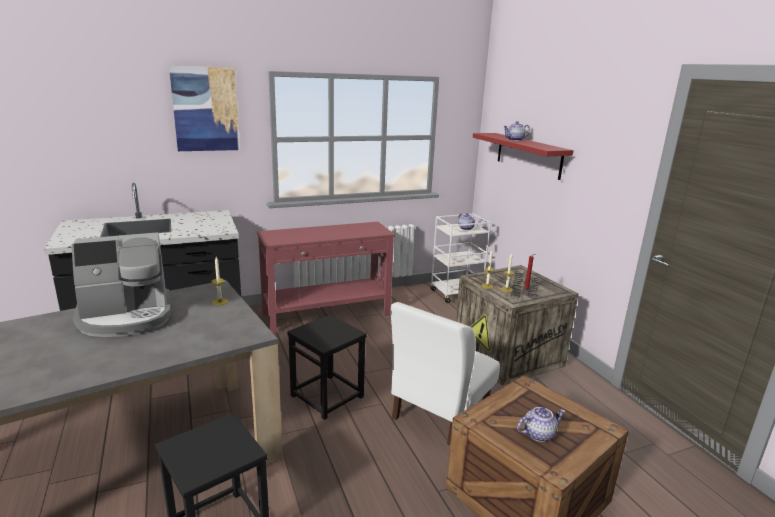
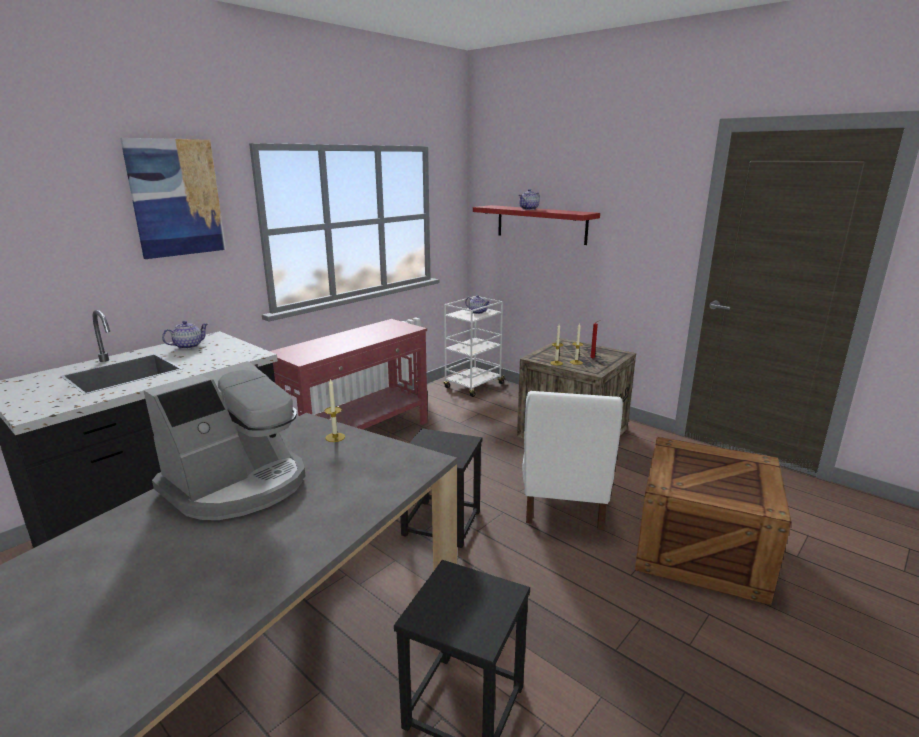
camera: 25 degrees left, 0 degrees up
teapot [517,407,566,442] -> teapot moved to [162,321,208,349]

